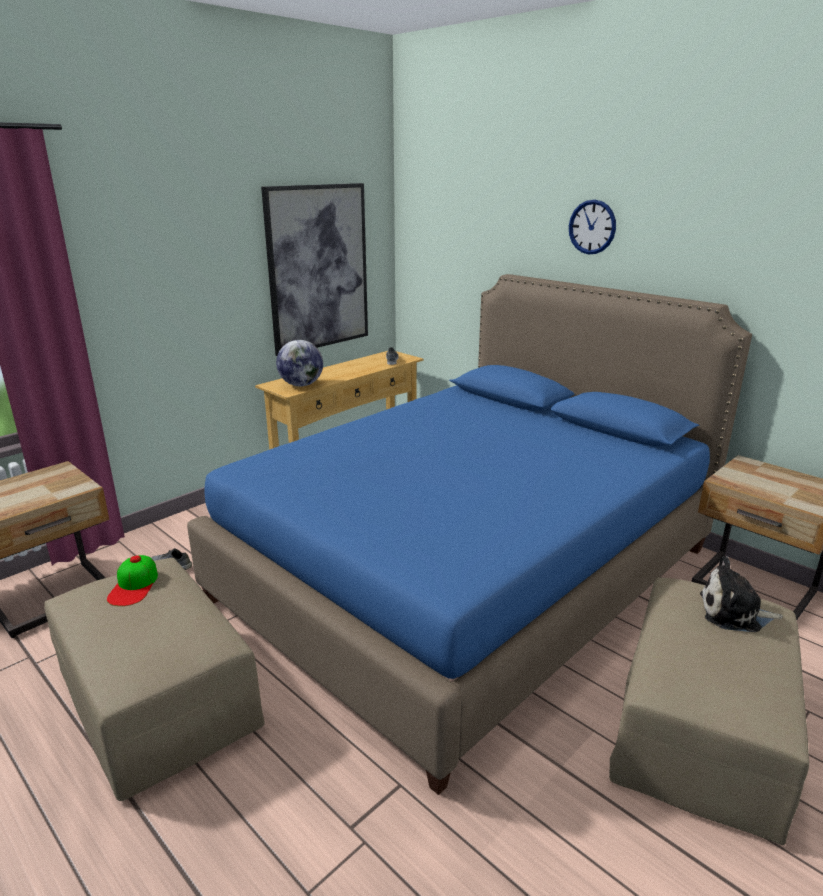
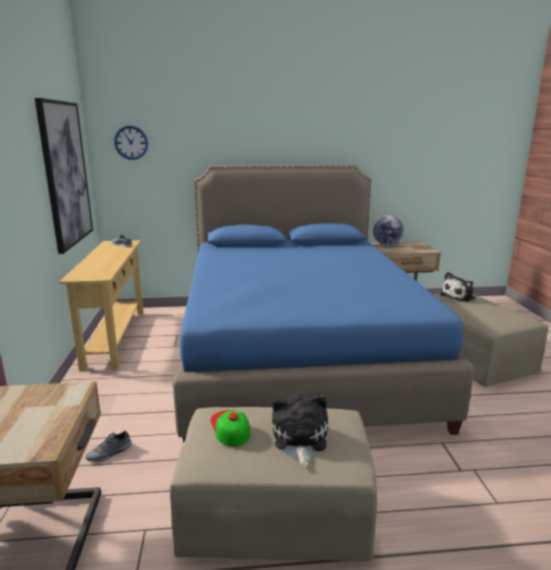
camera: 50 degrees left, 5 degrees down
cap [107,555,158,606] -> cap turned 150 degrees counterclockwise [210,410,251,447]
globe [276,340,323,386] -> globe moved to [373,215,404,246]
wall clock [569,200,616,254] -> wall clock moved to [114,125,148,160]
none -> plush toy [272,393,328,467]

